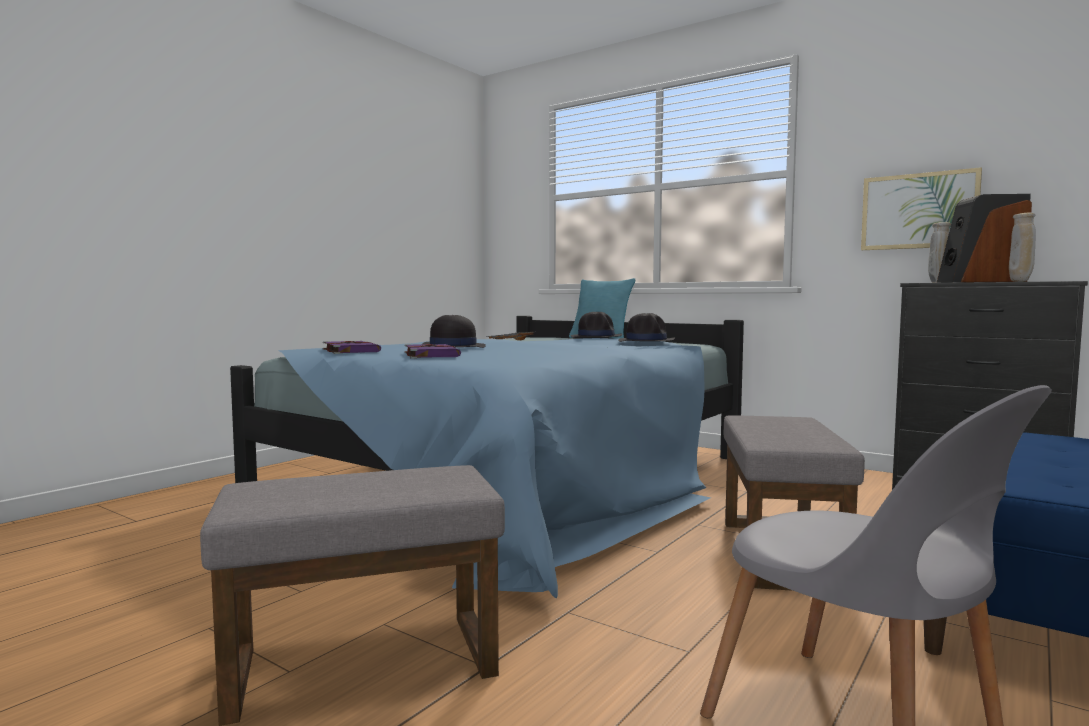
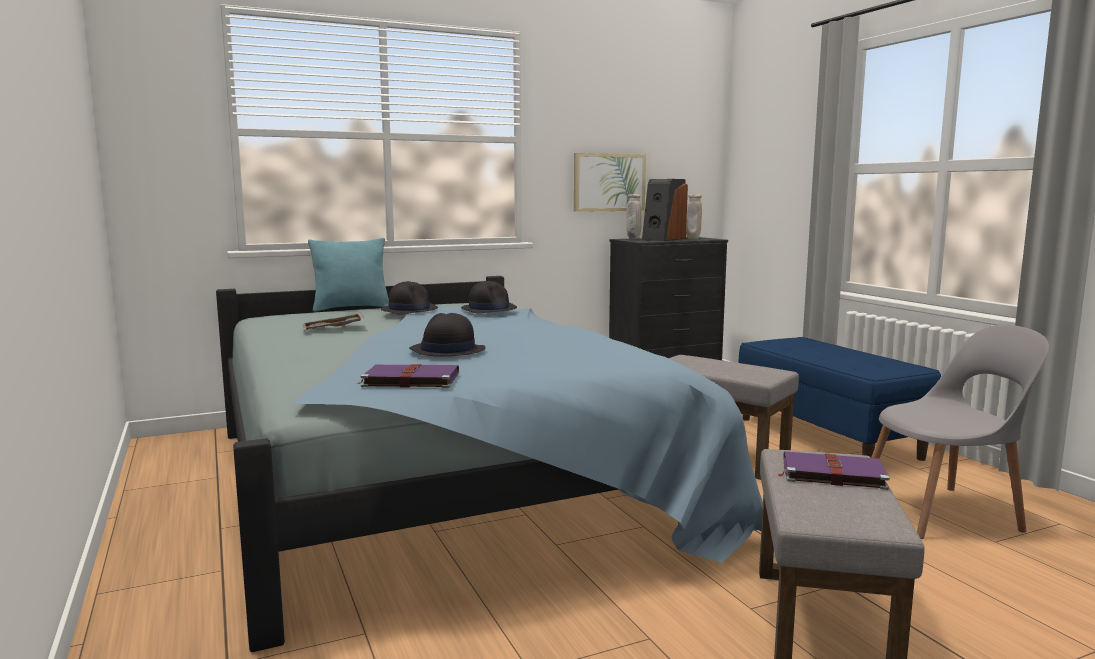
camera: 60 degrees left, 5 degrees up
purple book [404,344,461,359] -> purple book moved to [778,451,890,490]

